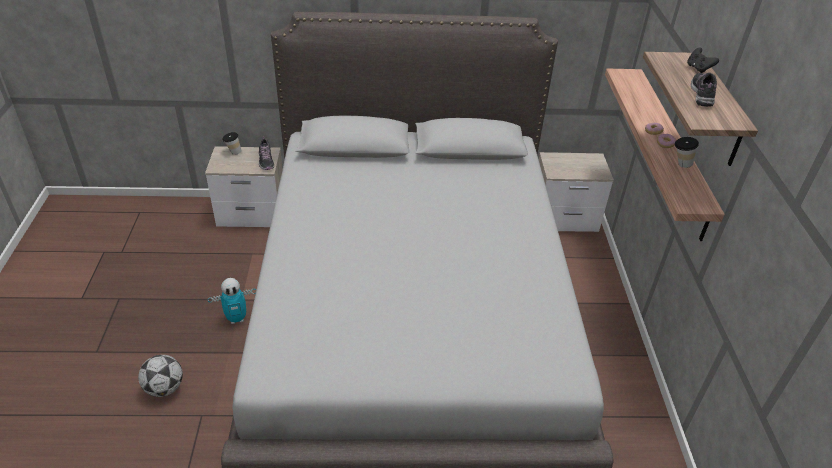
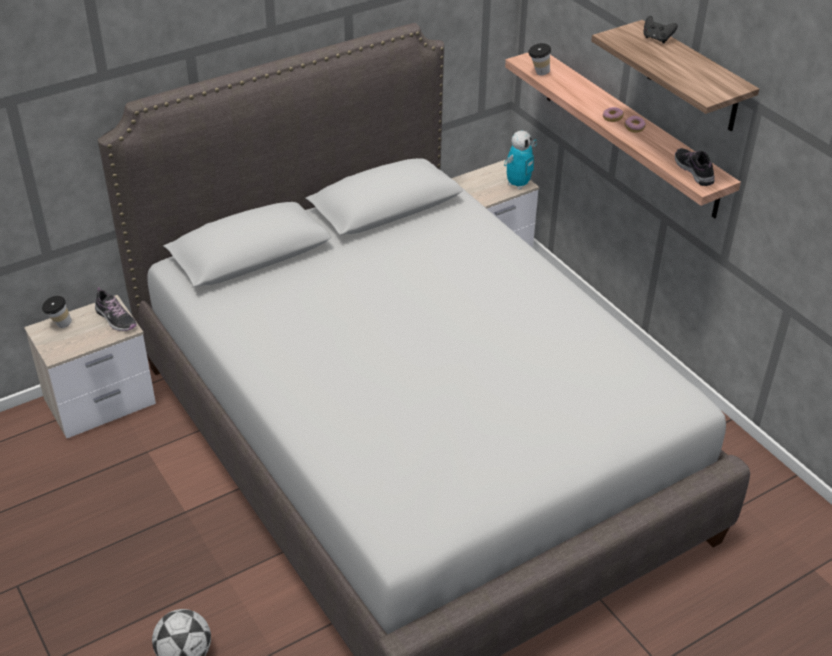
camera: 30 degrees left, 0 degrees up
toy robot [208,278,256,324] -> toy robot moved to [504,130,537,190]
cup [675,137,699,168] -> cup moved to [528,43,551,75]
shoe [691,73,717,107] -> shoe moved to [675,148,715,186]

